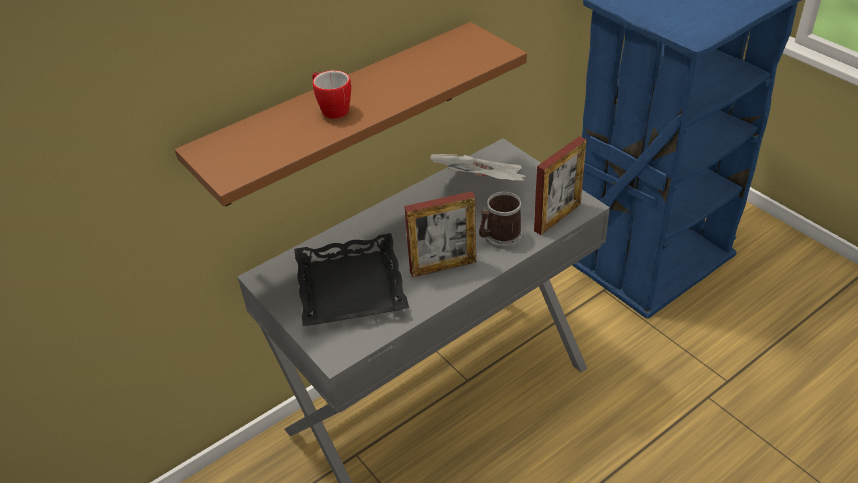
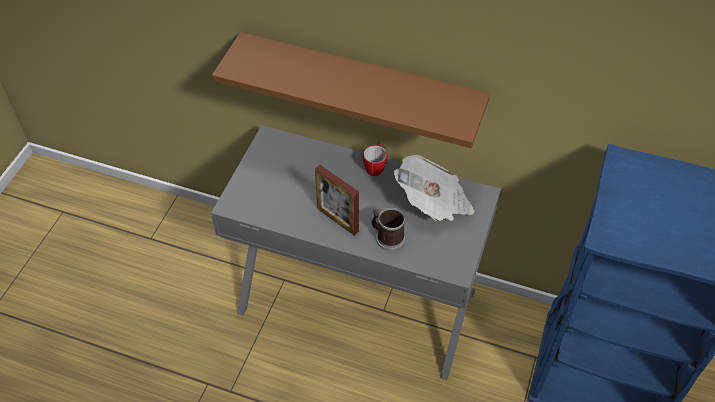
camera: 55 degrees right, 10 degrees up
black tray [294,233,409,326] -> none
mug [312,70,351,119] -> mug moved to [363,142,387,176]
picture frame [534,136,587,235] -> none

